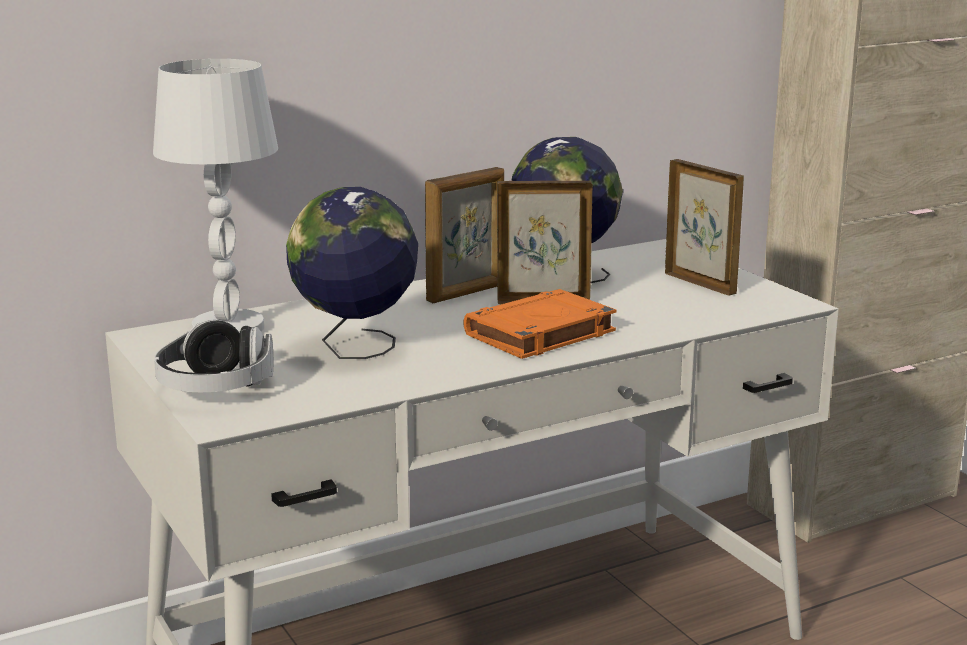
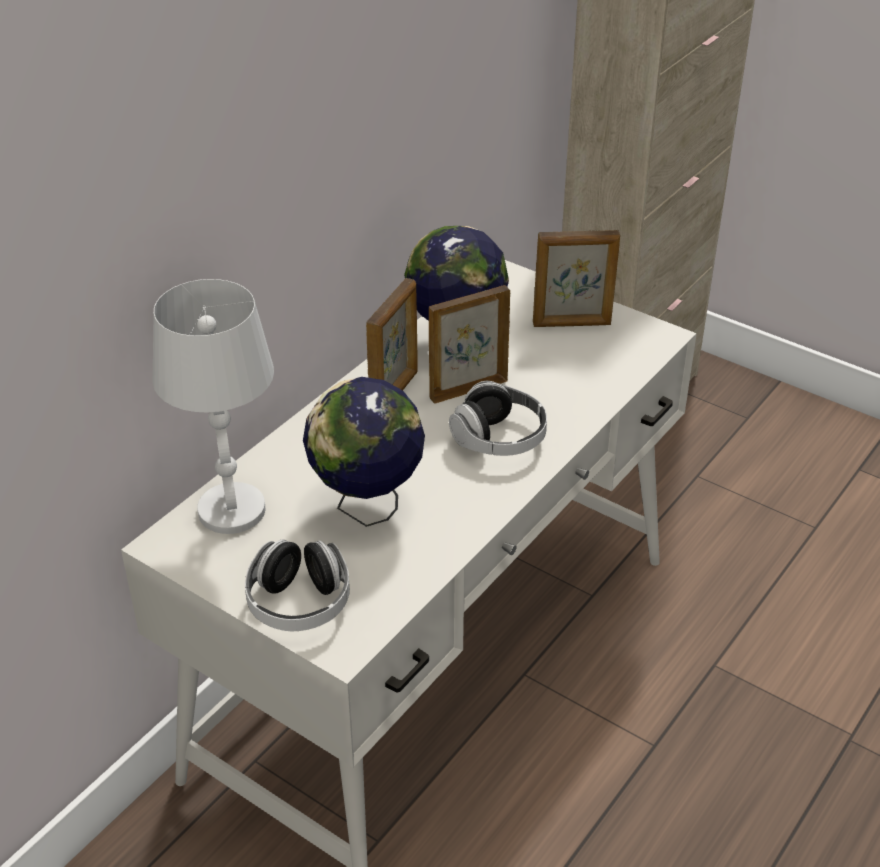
camera: 25 degrees left, 20 degrees up
orange book [463,289,616,359] -> headphones [449,381,547,456]
picture frame [665,159,744,296] -> picture frame turned 150 degrees clockwise [533,230,620,327]

